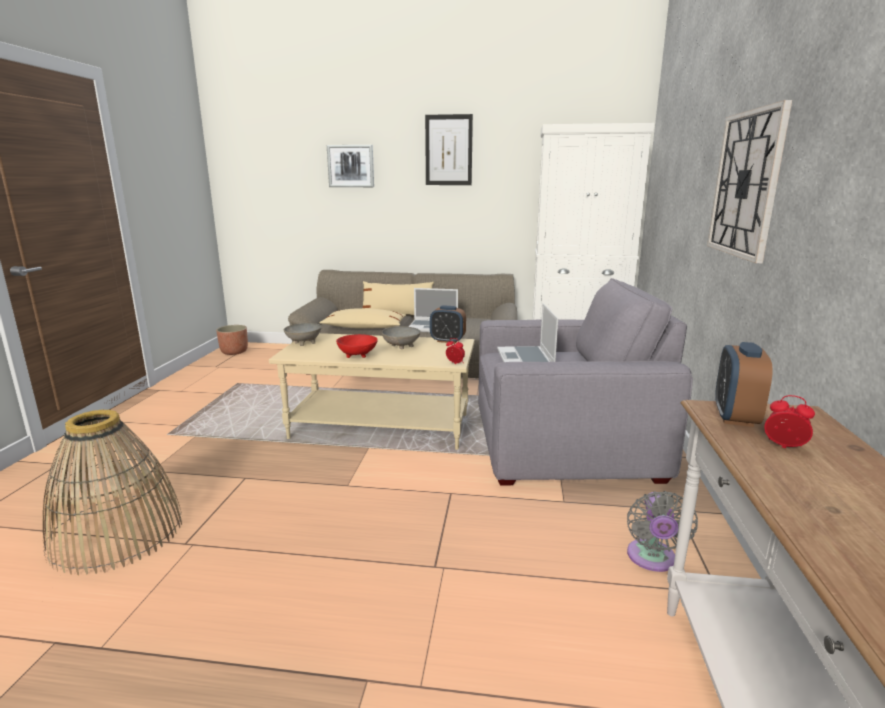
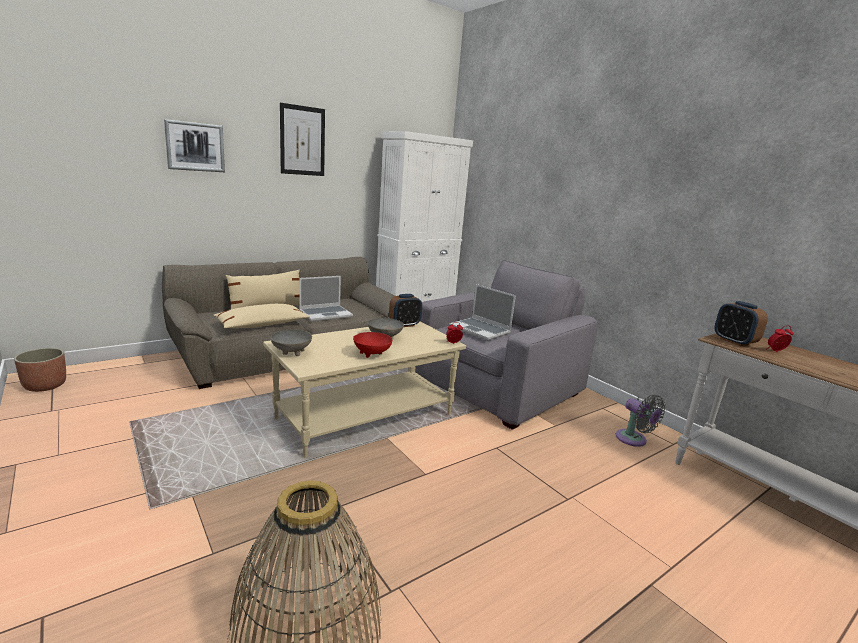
camera: 45 degrees left, 0 degrees up
wall clock [707,100,792,263] -> none

